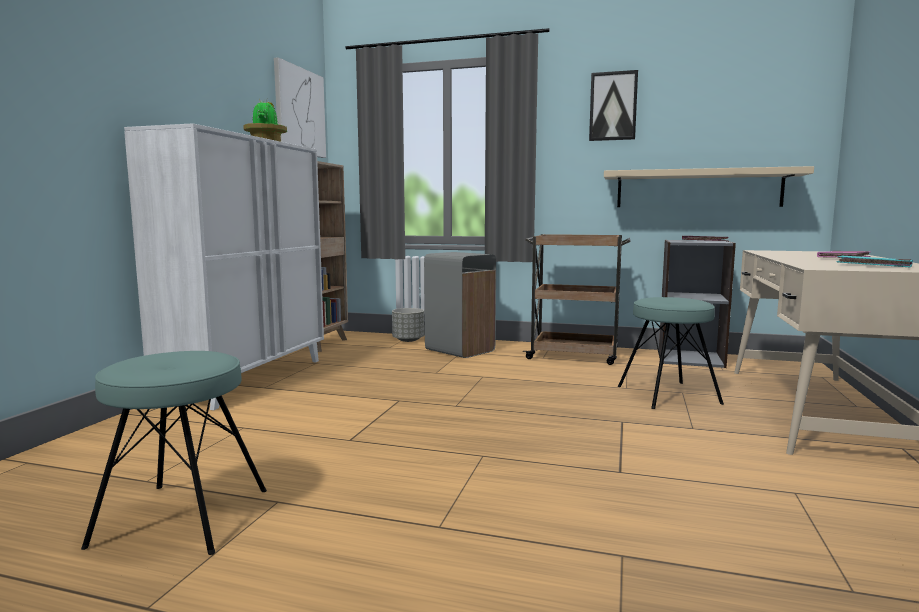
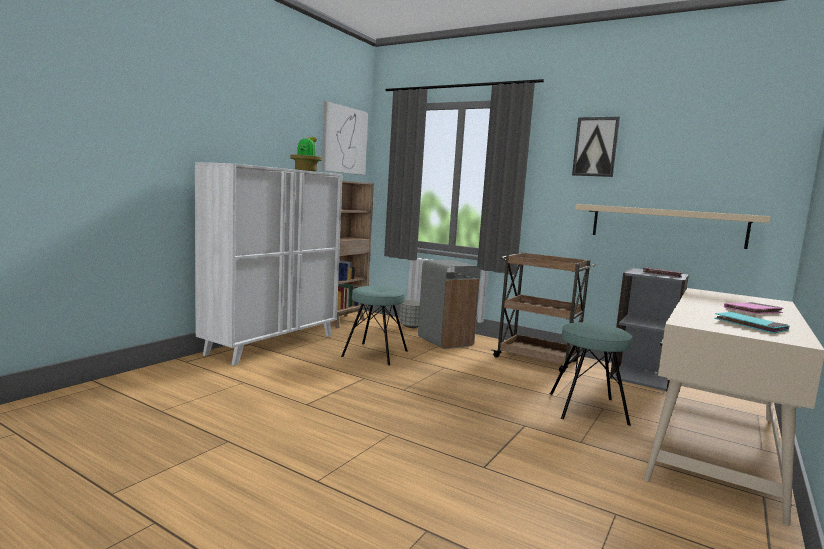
camera: 15 degrees right, 0 degrees up
turquoise stool [81,351,267,555] -> turquoise stool moved to [341,286,408,366]

